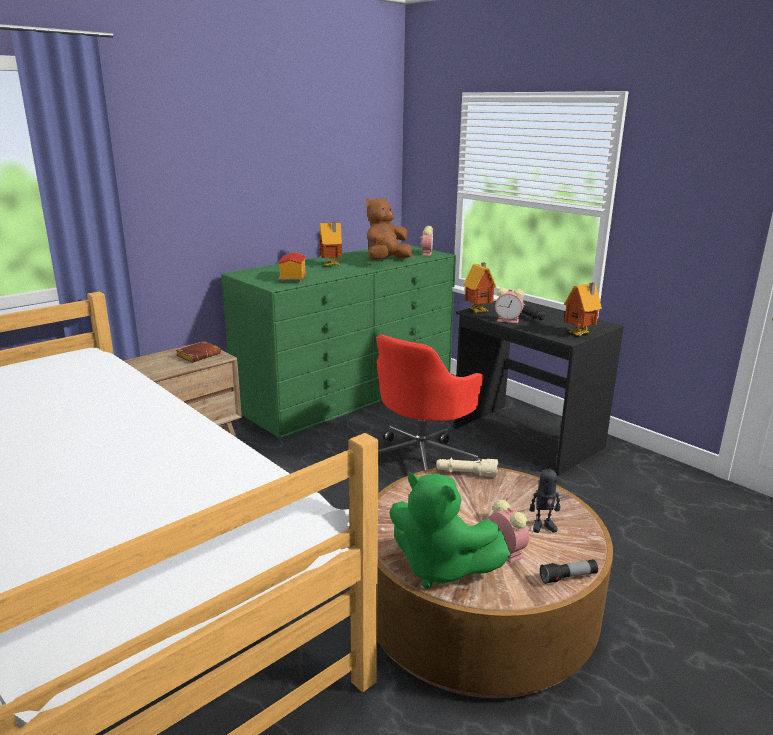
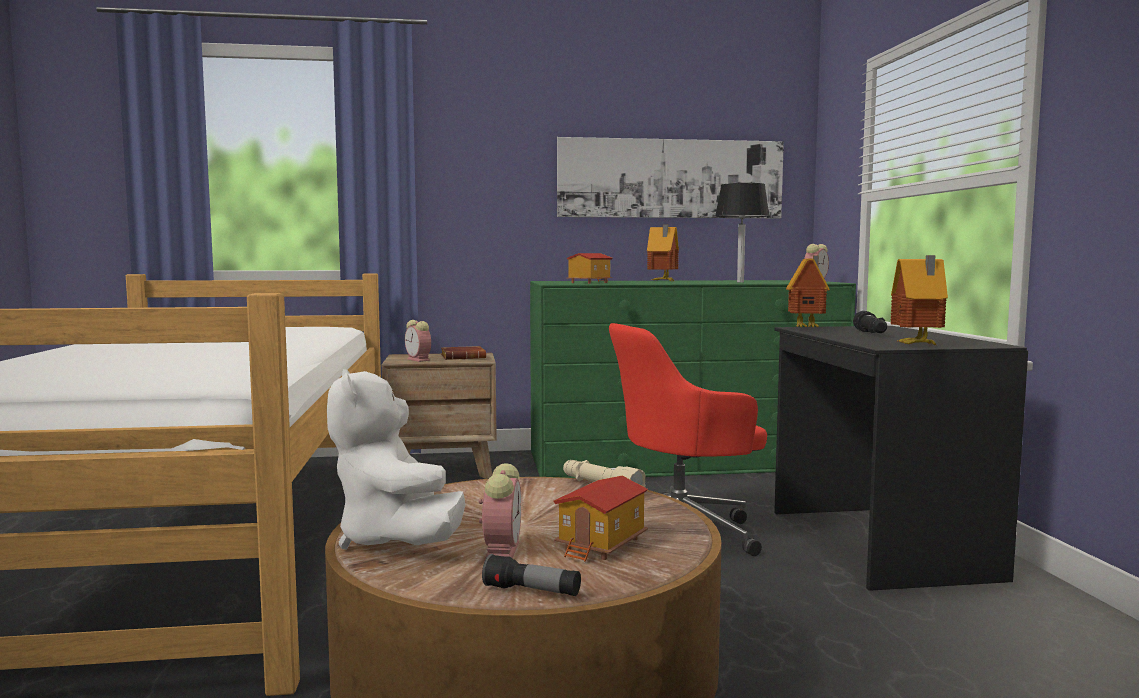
camera: 35 degrees right, 15 degrees down
brown plush toy [366,198,412,260] -> black table lamp [715,183,770,283]
green plush toy [390,473,510,589] -> white plush toy [327,369,466,549]
alarm clock [495,287,524,323] -> alarm clock moved to [405,320,431,362]
toy robot [529,461,560,533] -> toy house [554,476,648,562]
none -> picture [557,137,784,218]

